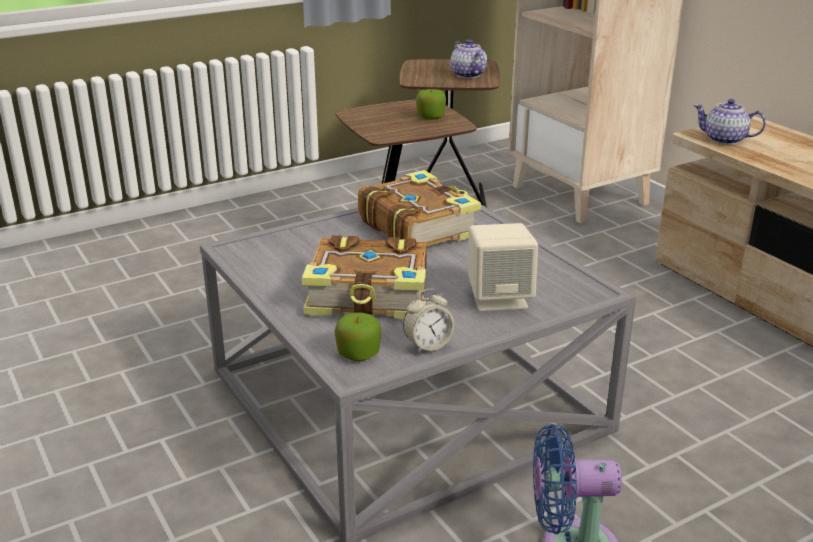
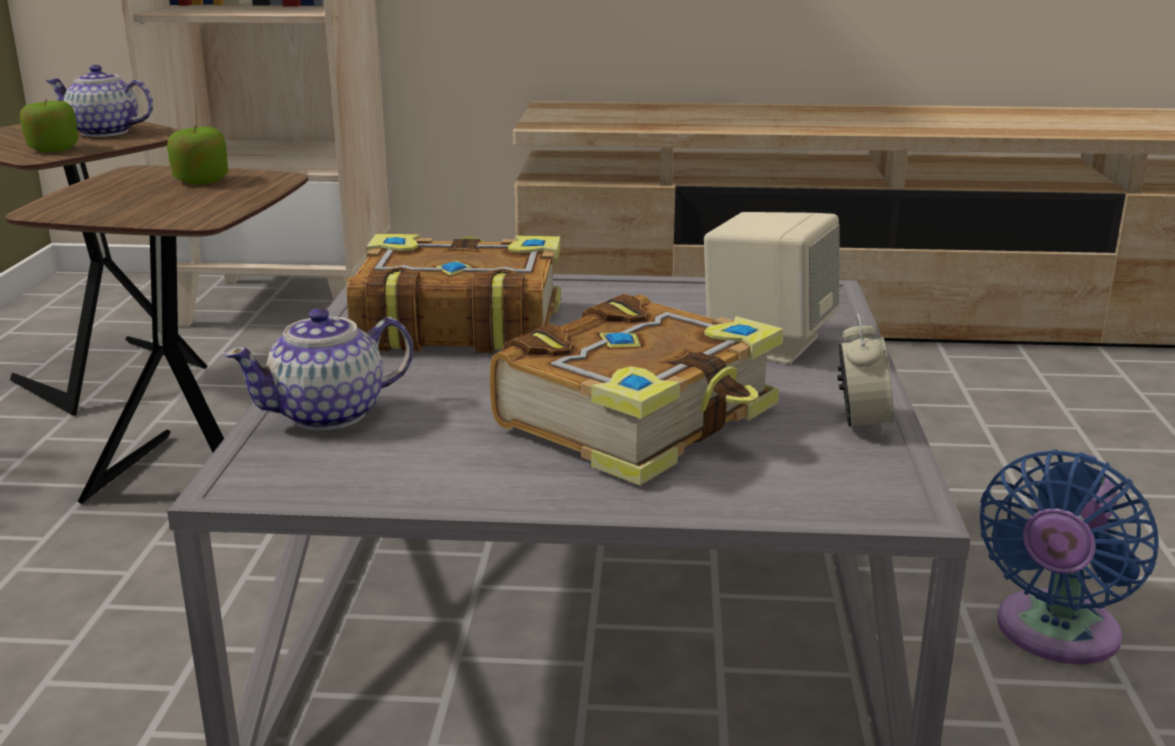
camera: 55 degrees left, 5 degrees down
apple [334,312,381,361] -> apple moved to [20,99,78,152]
teapot [693,99,766,145] -> teapot moved to [224,308,413,430]

